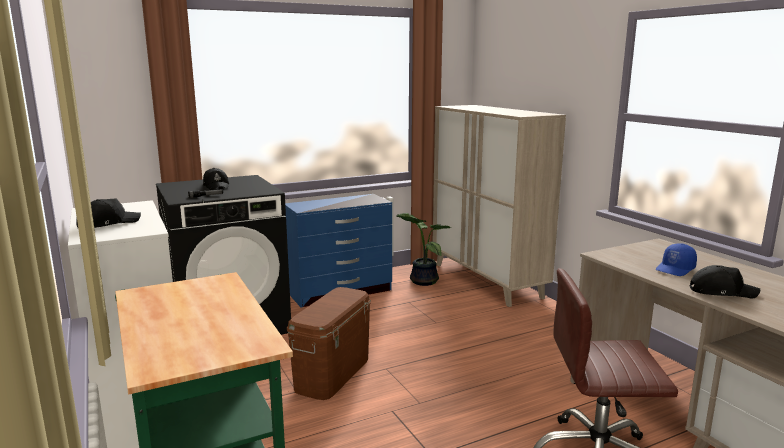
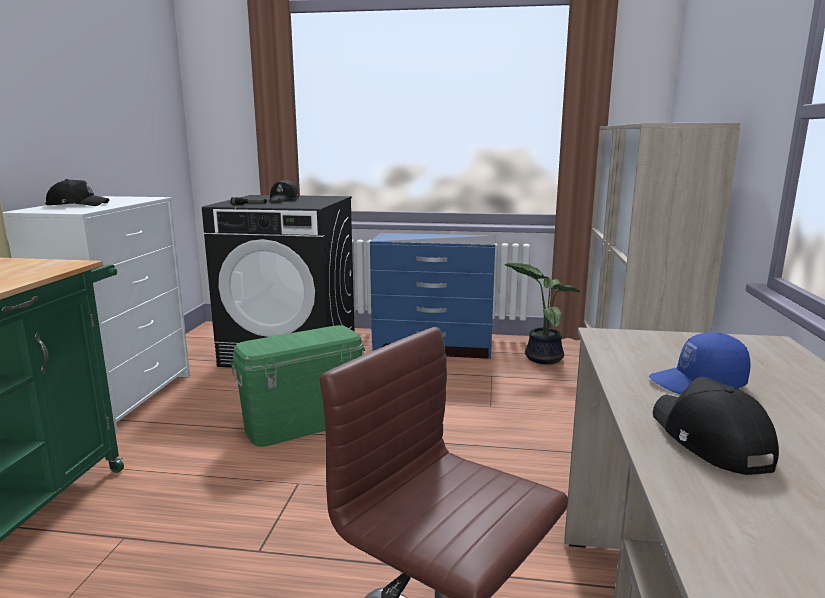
camera: 35 degrees right, 0 degrees up
brown storage box [287,287,371,400] -> green storage box [230,325,365,447]
black cap [690,265,760,299] -> black cap turned 150 degrees counterclockwise [653,376,779,475]

